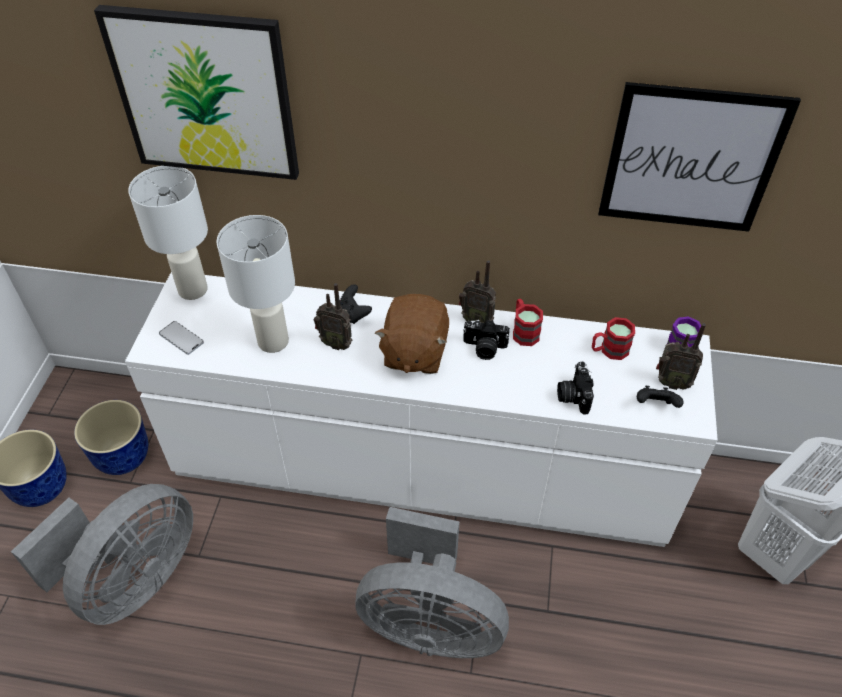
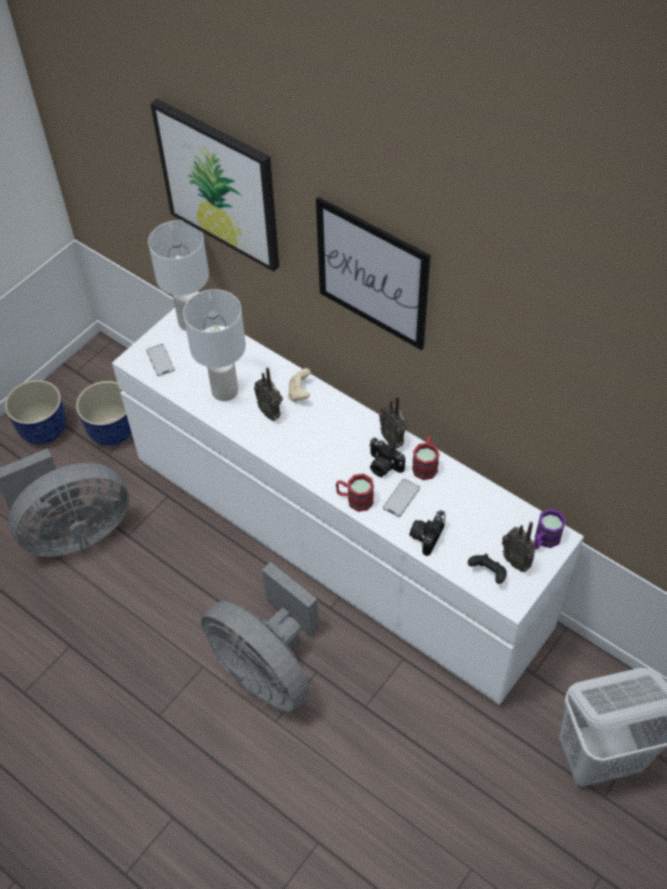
camera: 30 degrees right, 5 degrees up
black game controller [340,284,372,324] -> beige game controller [288,368,311,402]
brown plush toy [375,294,449,374] -> none
red mug [592,317,635,360] -> red mug moved to [336,474,374,512]
picture [598,82,801,232] -> picture moved to [316,197,431,350]
none -> phone [383,479,420,517]

